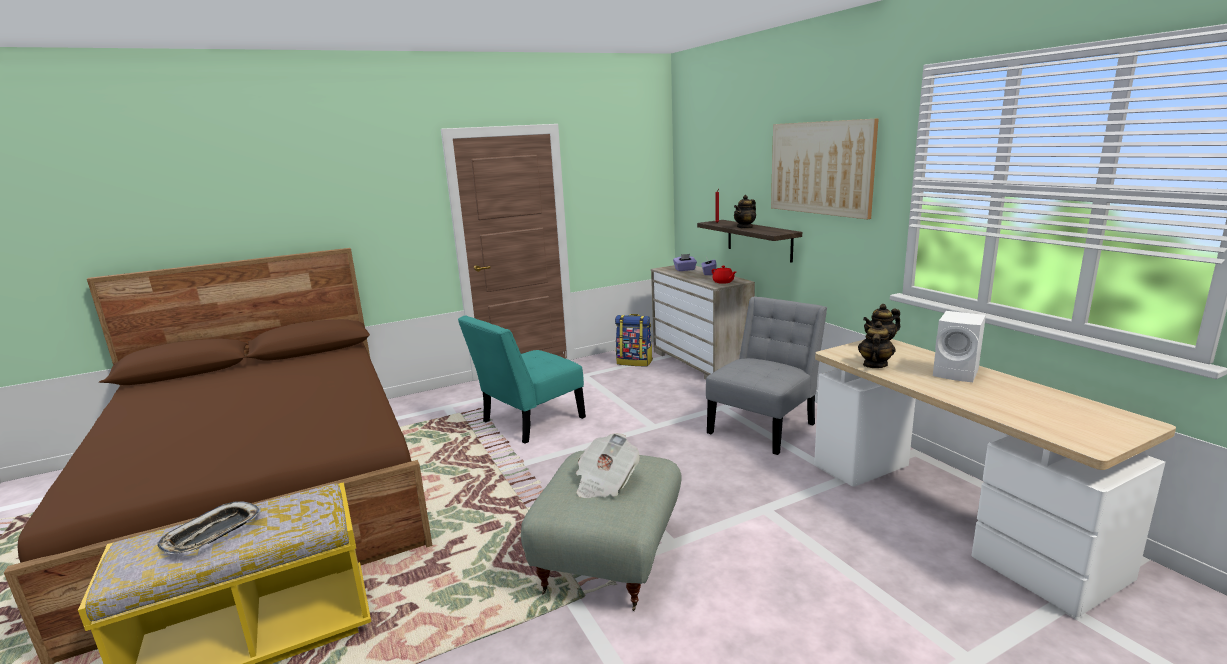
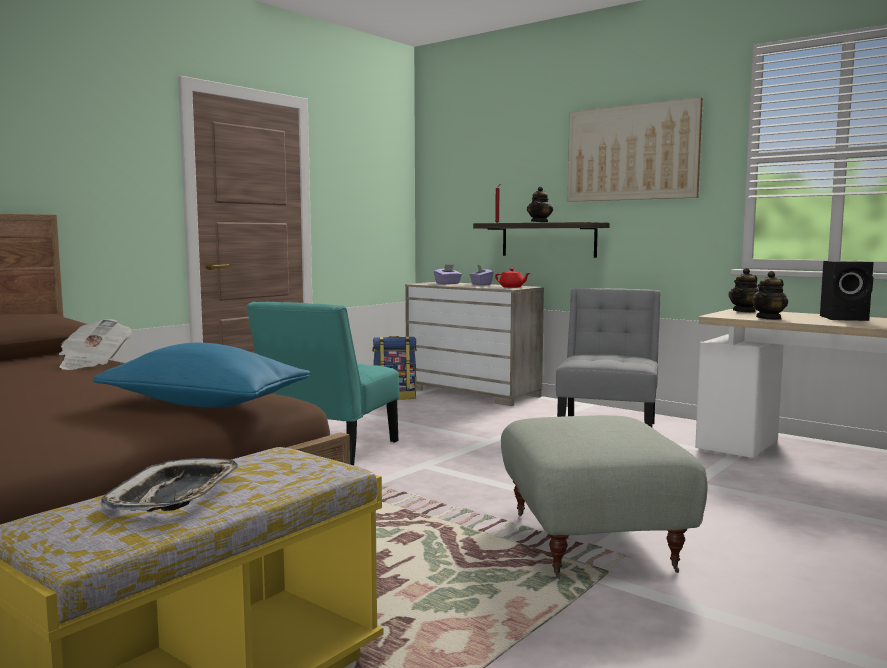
camera: 25 degrees left, 10 degrees down
newspaper [576,433,640,498] -> newspaper moved to [58,319,133,370]
teapot [858,321,896,368] -> teapot turned 135 degrees counterclockwise [752,271,788,320]
white speaker [933,311,986,382] -> black speaker [820,261,874,321]
none -> blue pillow [93,343,310,408]

